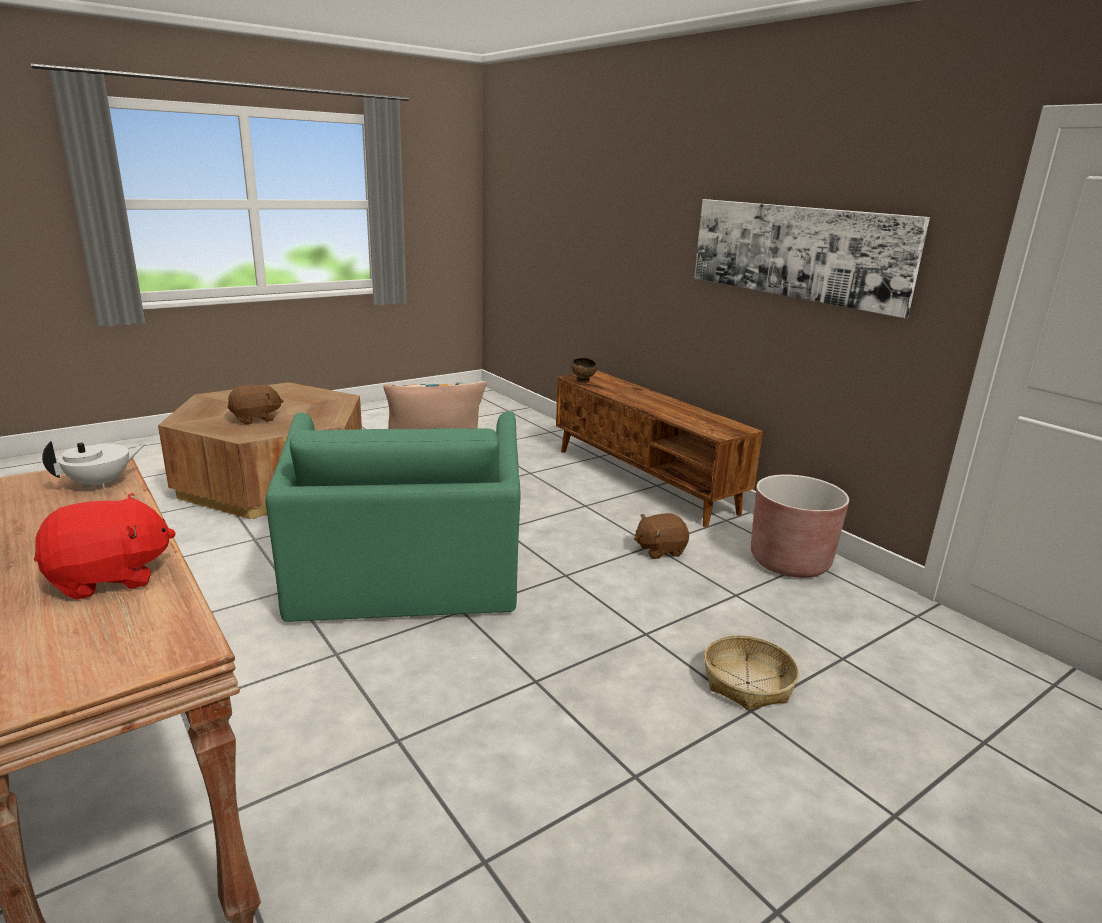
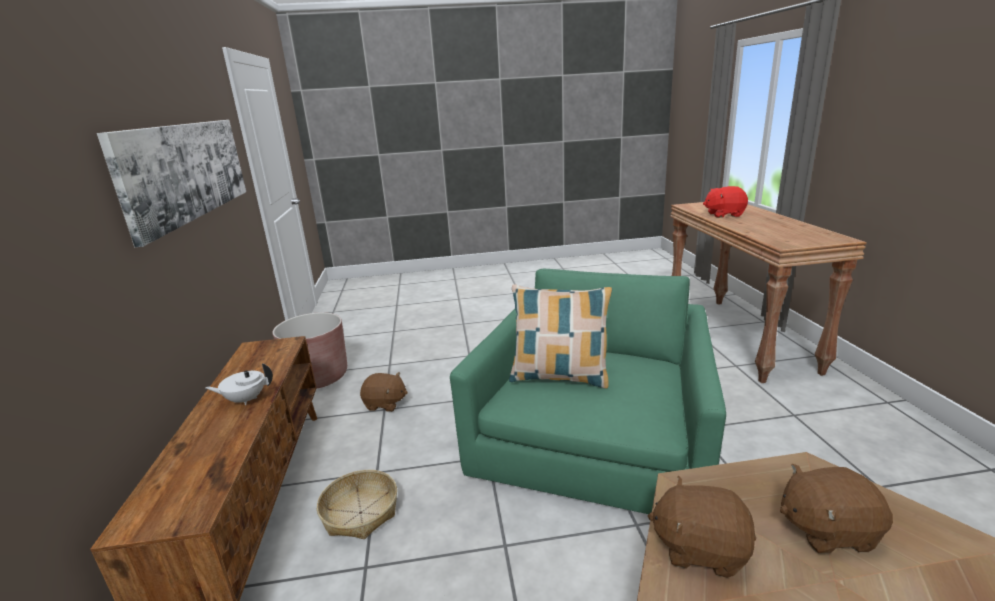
camera: 150 degrees left, 0 degrees up
white teapot [42,441,145,489] -> white teapot moved to [205,363,273,405]
brown bowl [571,357,597,383] -> none
basket [704,635,799,711] -> basket moved to [317,470,397,539]
none -> brown plush toy [648,476,756,578]

